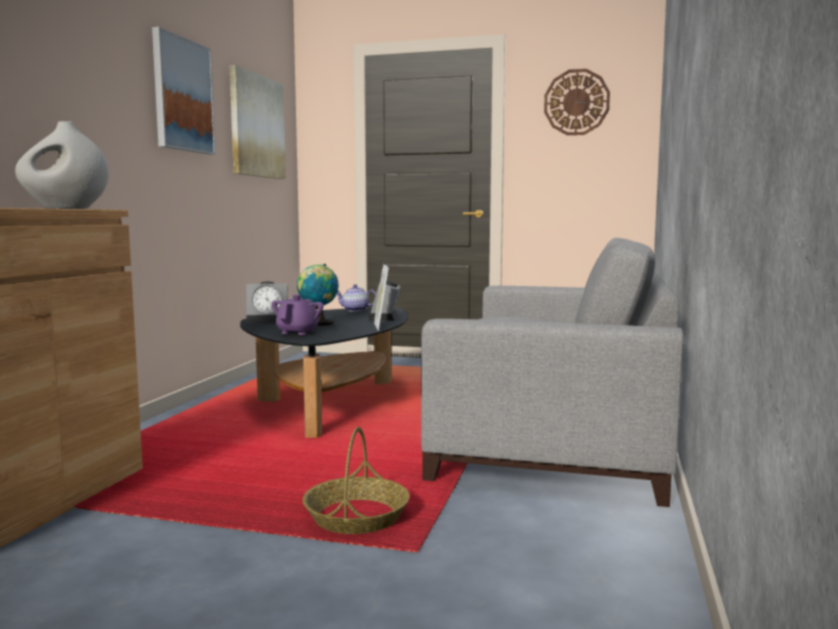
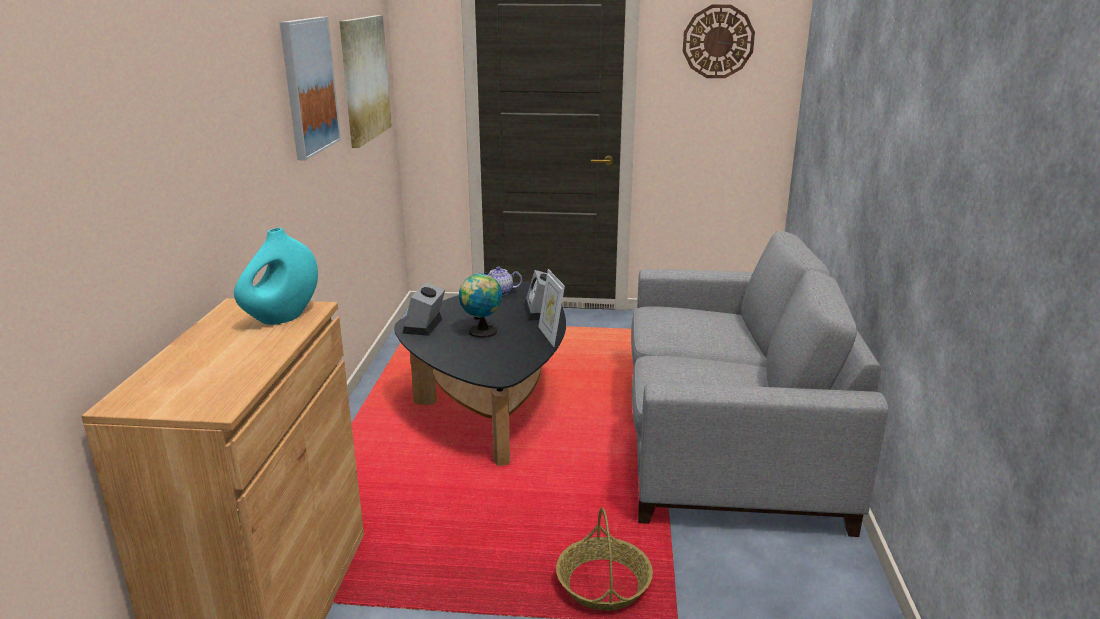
camera: 10 degrees left, 15 degrees up
white vase [15,121,109,209] -> turquoise vase [234,228,318,325]
alarm clock [246,282,288,323] -> alarm clock turned 120 degrees clockwise [402,282,445,336]
purple teapot [272,295,324,335] -> none

